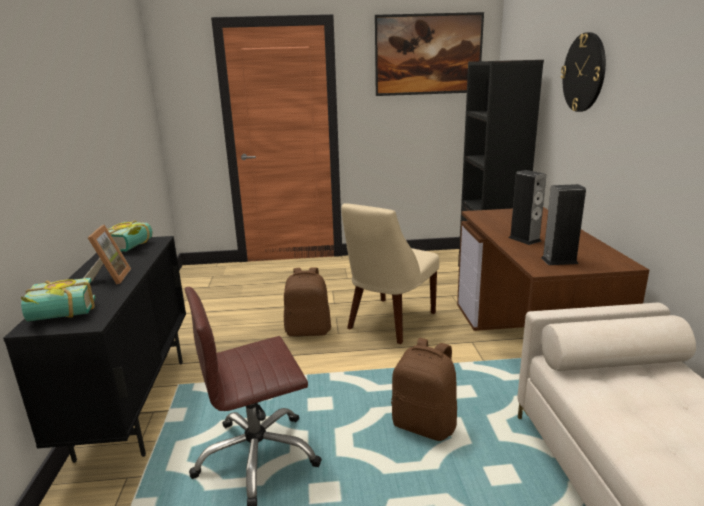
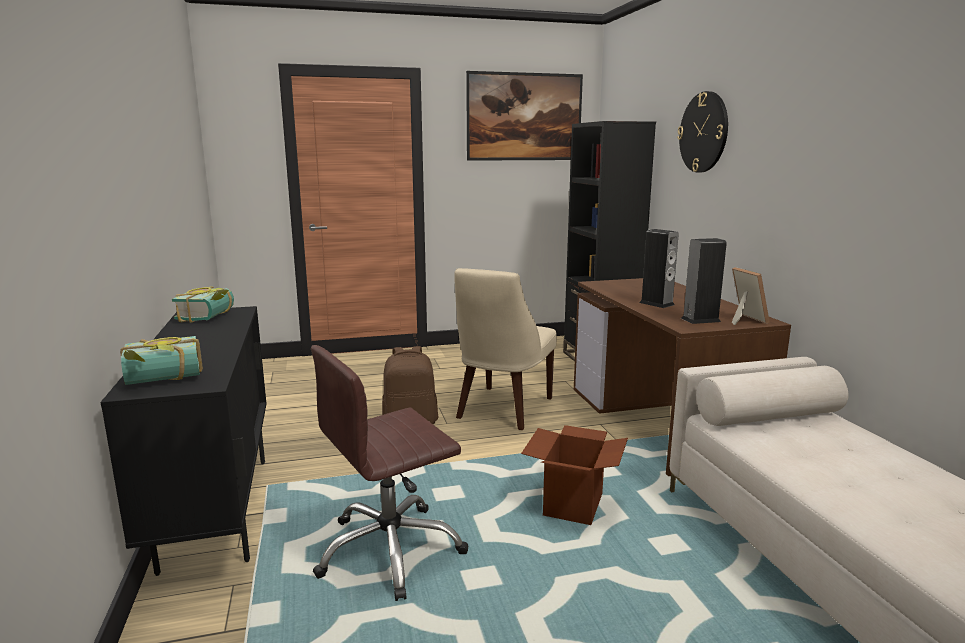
camera: 10 degrees left, 5 degrees down
picture frame [84,225,131,284] -> picture frame moved to [732,267,770,325]
brown backpack [391,338,457,441] -> cardboard box [521,425,628,525]

